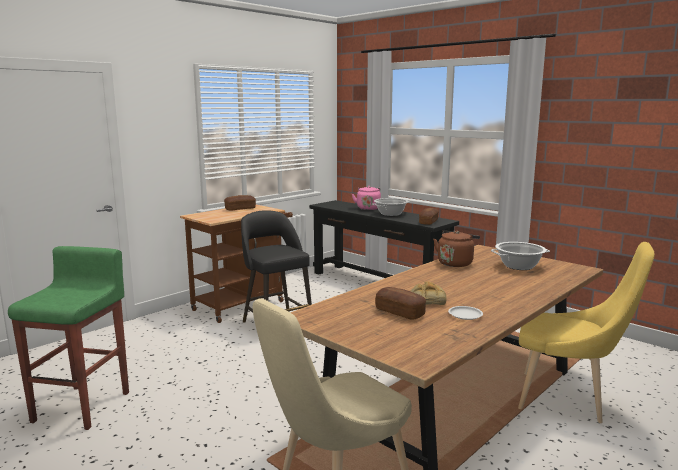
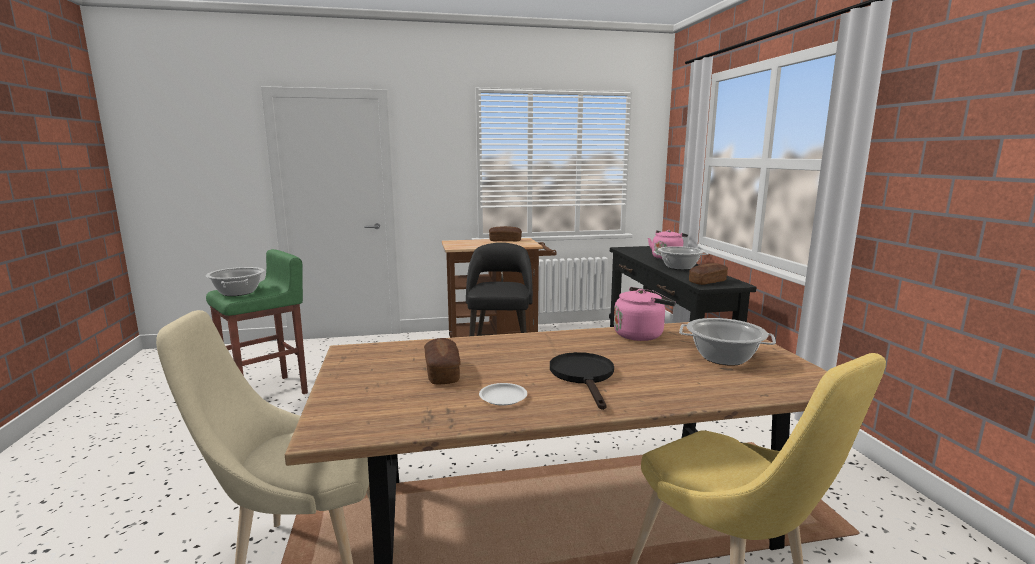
camera: 35 degrees right, 0 degrees up
bread [410,281,447,305] -> none
brown kettle [433,230,480,267] -> pink kettle [614,287,676,341]
none -> cooking pot [206,267,265,296]
none -> black frying pan [550,352,614,410]

